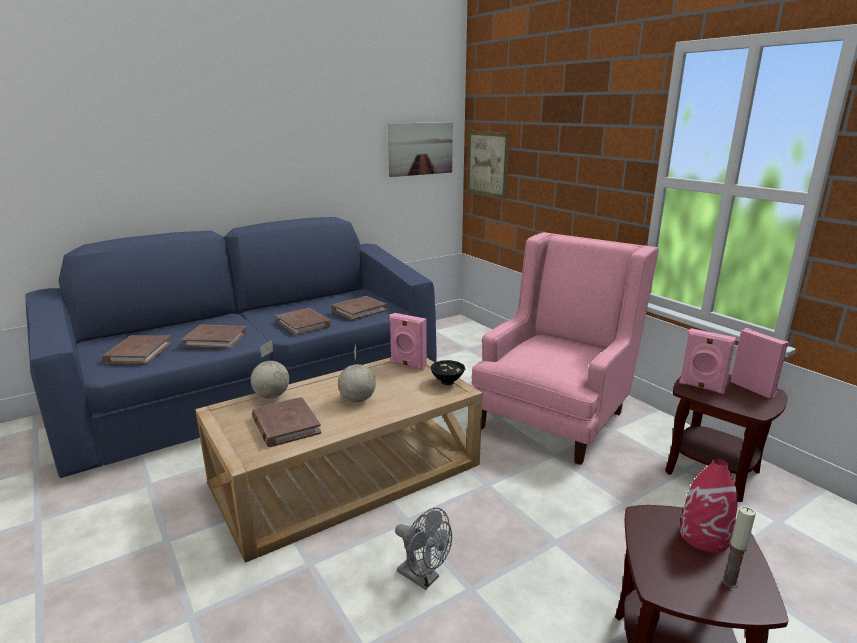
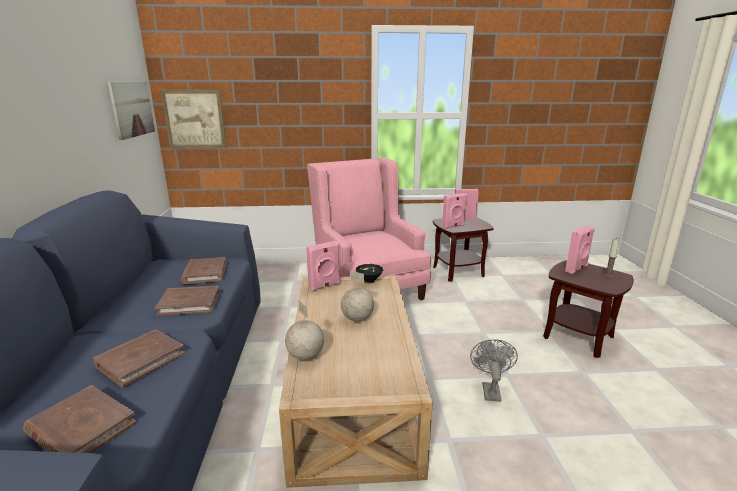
camera: 60 degrees left, 0 degrees up
brown book [252,397,321,447] -> none
grey fan [395,507,452,590] -> grey fan turned 60 degrees counterclockwise [470,339,518,402]
red vase [680,459,738,553] -> pink speaker [565,226,595,274]

